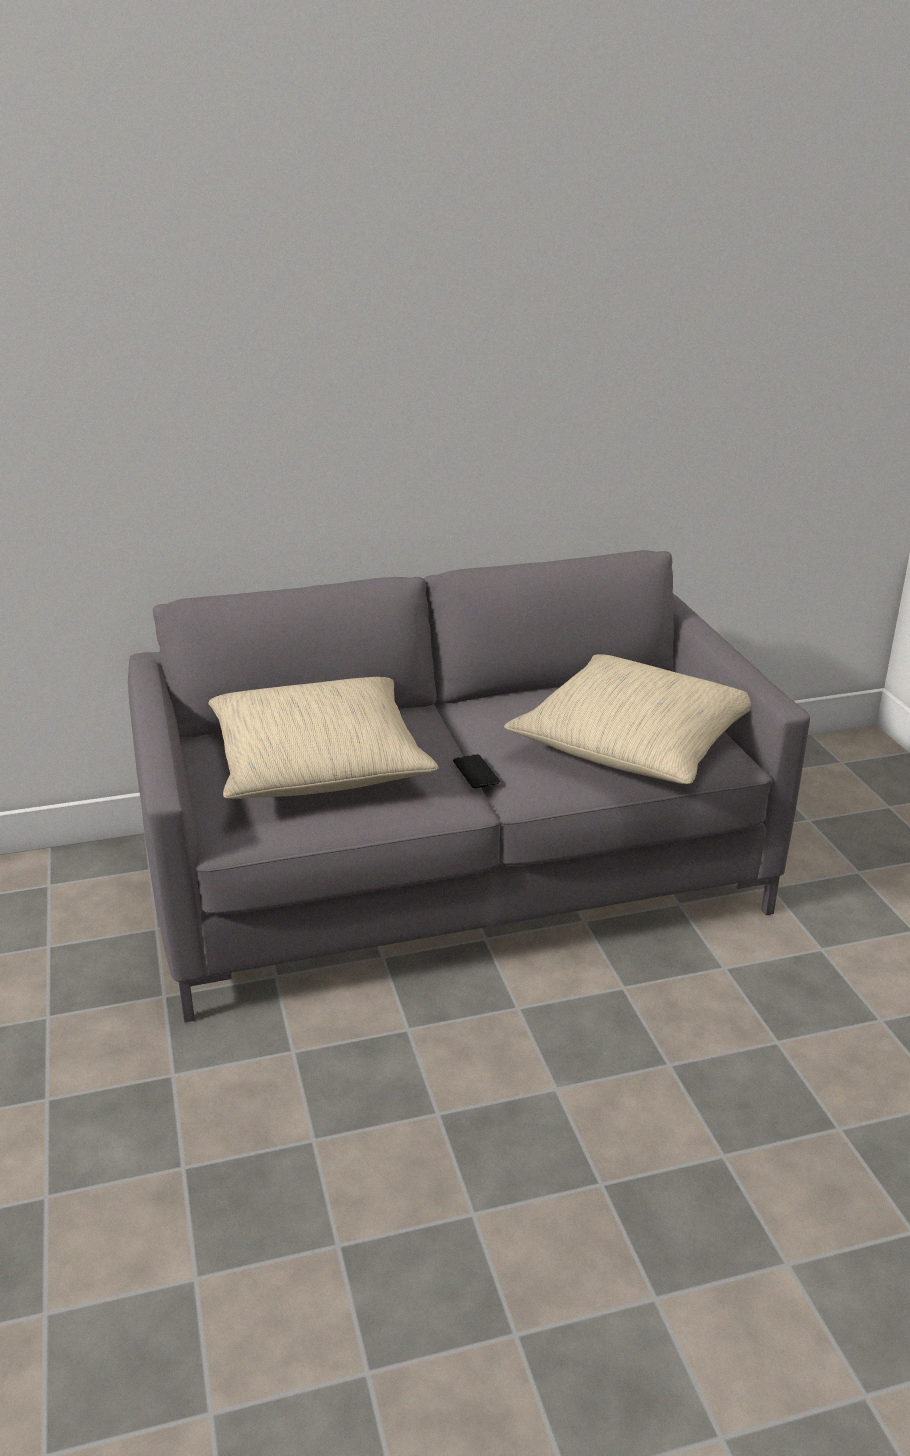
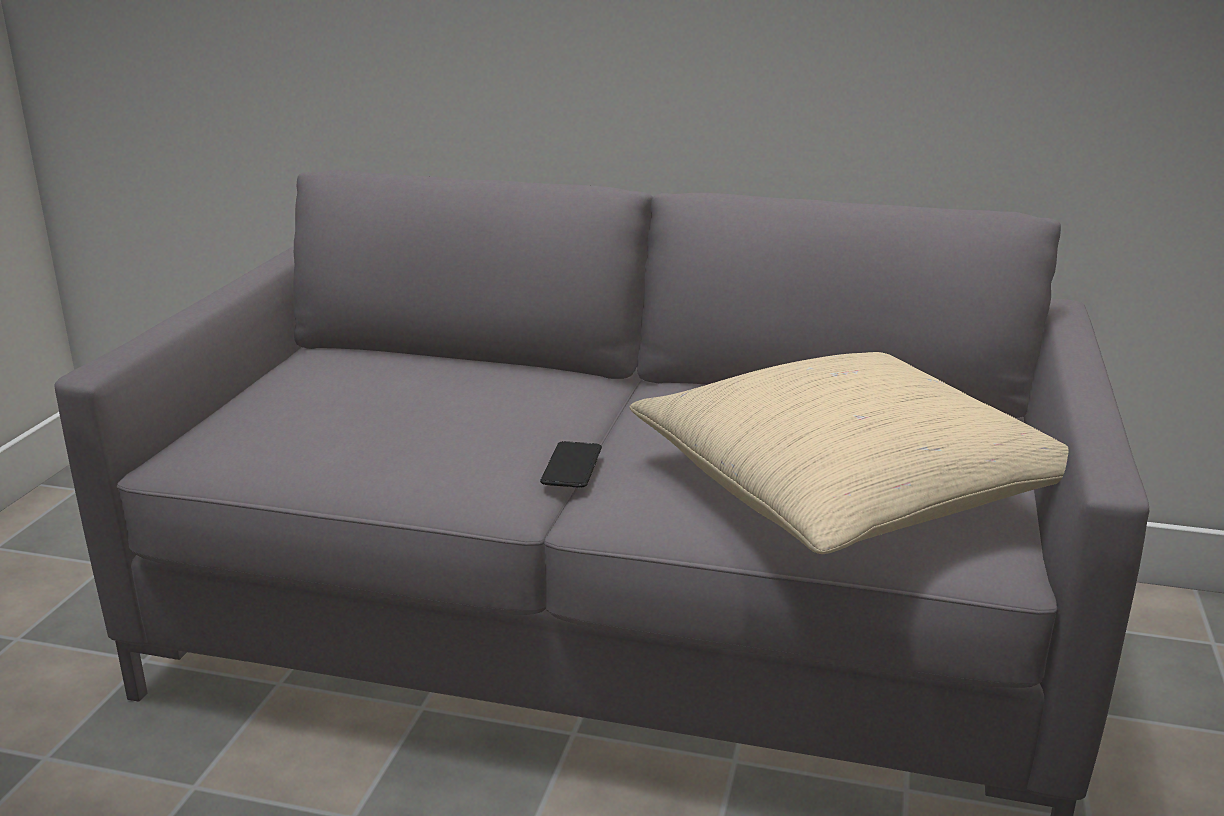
camera: 30 degrees right, 5 degrees down
beige pillow [208,677,439,799] -> none

